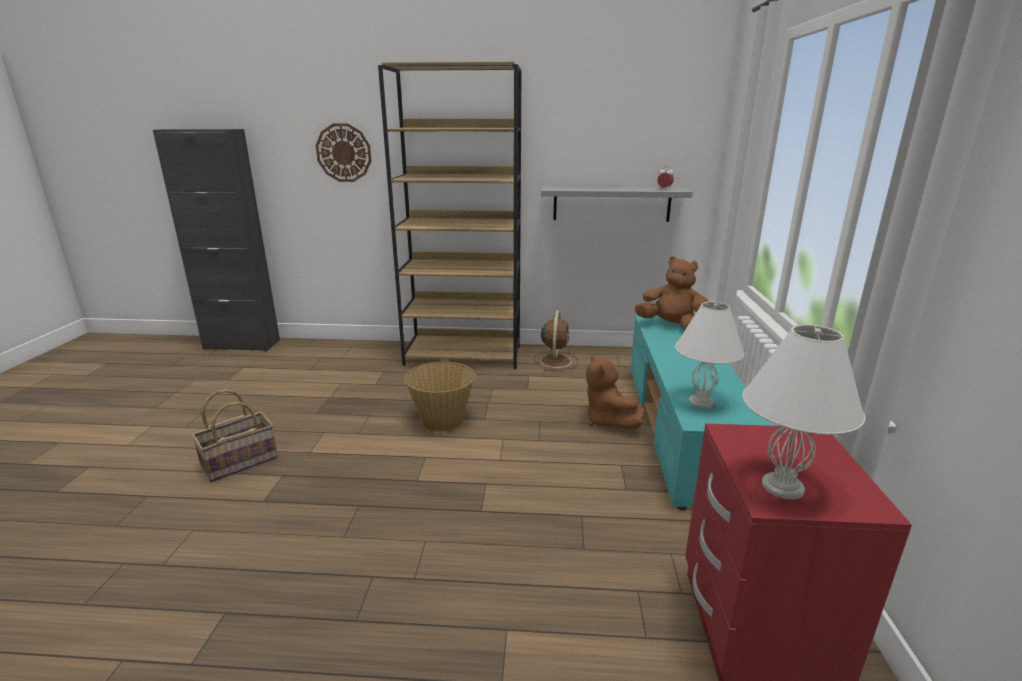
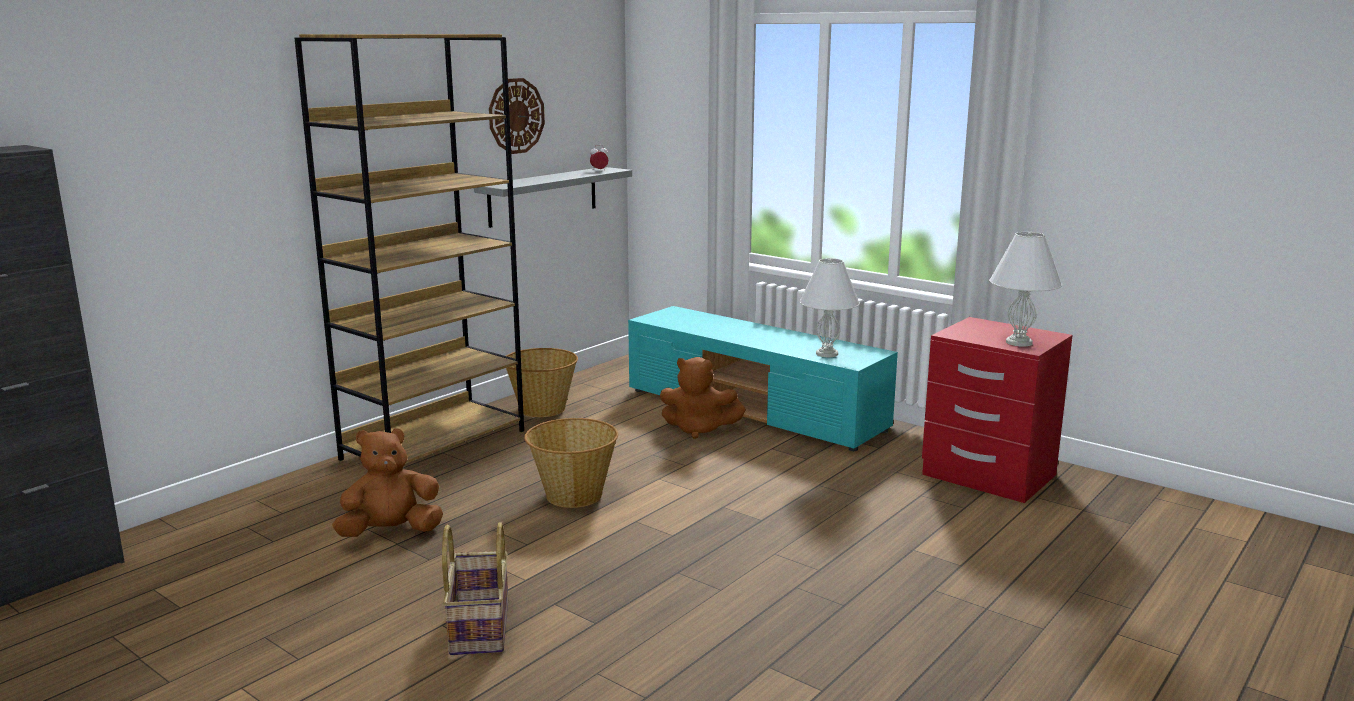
camera: 55 degrees left, 5 degrees down
wall clock [316,124,371,182] -> wall clock moved to [489,78,545,154]
brown fan [533,310,578,371] -> basket [506,348,578,417]
brown plush toy [634,256,708,330] -> brown plush toy moved to [332,428,443,537]

